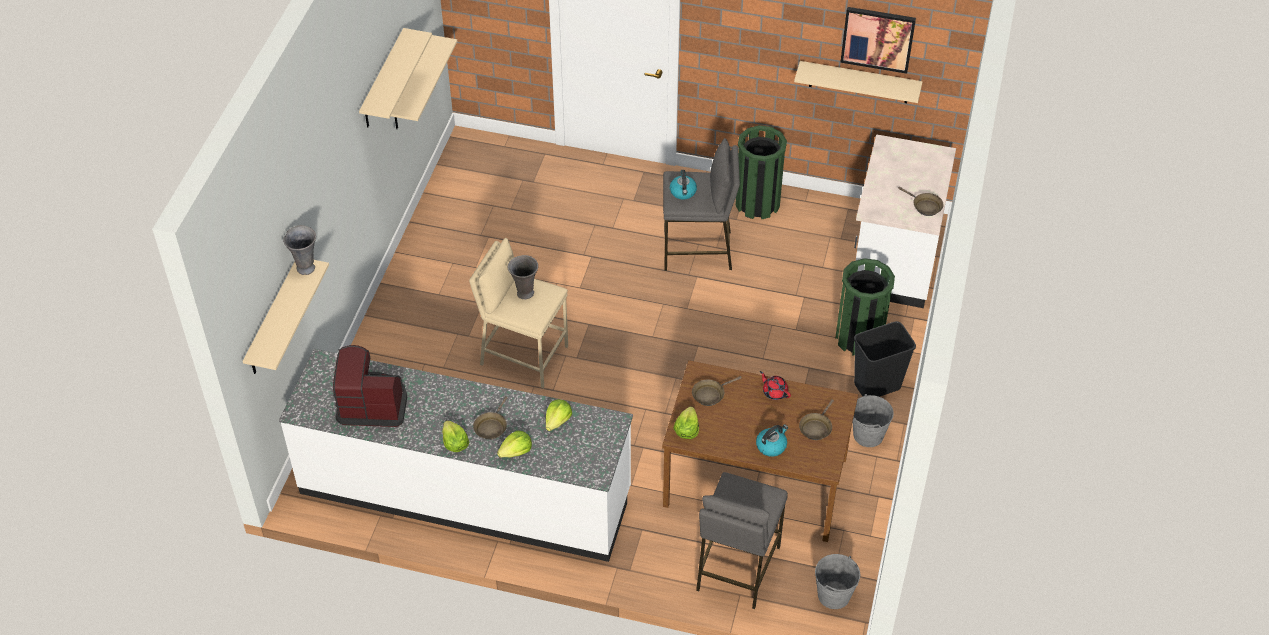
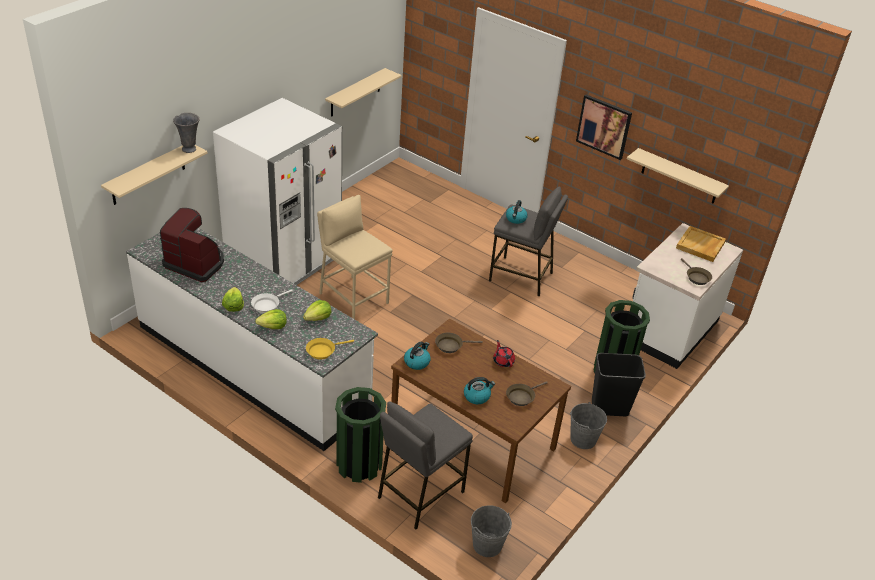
camera: 20 degrees right, 10 degrees down
beige shelf [359,28,432,127] -> none
brown frying pan [473,396,508,440] -> white frying pan [251,289,293,313]
grey vase [508,255,538,299] -> none
lettuce [673,406,699,439] -> kettle [404,342,430,370]
green trash can [736,125,787,219] -> green trash can moved to [335,387,386,483]
picture [840,7,916,74] -> picture moved to [576,94,632,160]
none -> white fridge [213,98,342,285]
none -> yellow frying pan [306,338,354,359]
none -> beige tray [676,226,726,262]

